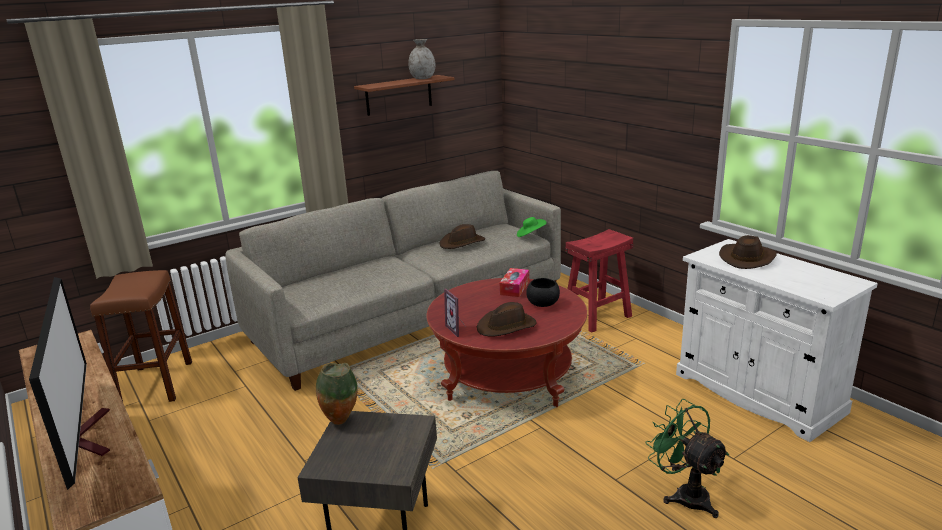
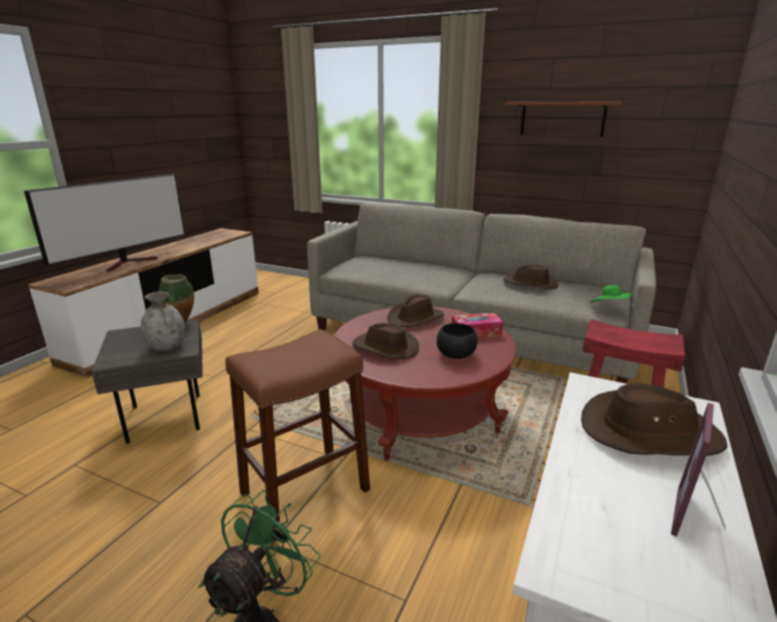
camera: 60 degrees right, 0 degrees up
brown stool [90,270,192,402] -> brown stool moved to [225,329,370,542]
grey vase [408,39,435,79] -> grey vase moved to [141,292,185,351]
picture frame [444,288,466,337] -> picture frame moved to [671,403,725,537]
none -> brown hat [387,294,444,327]

